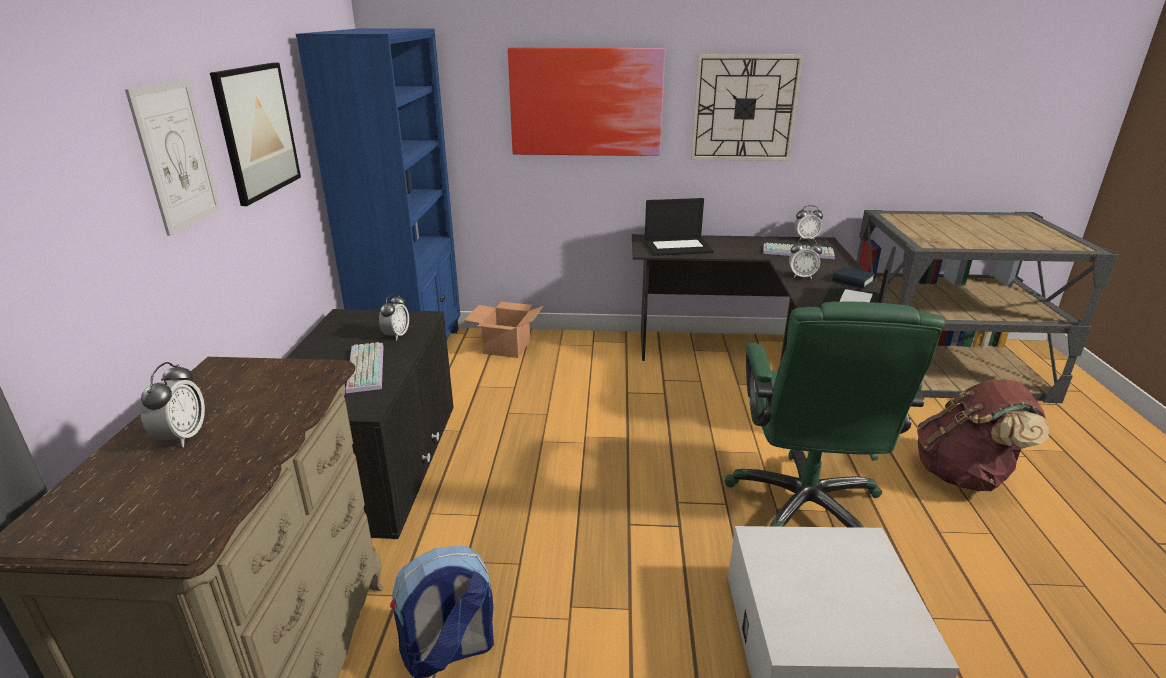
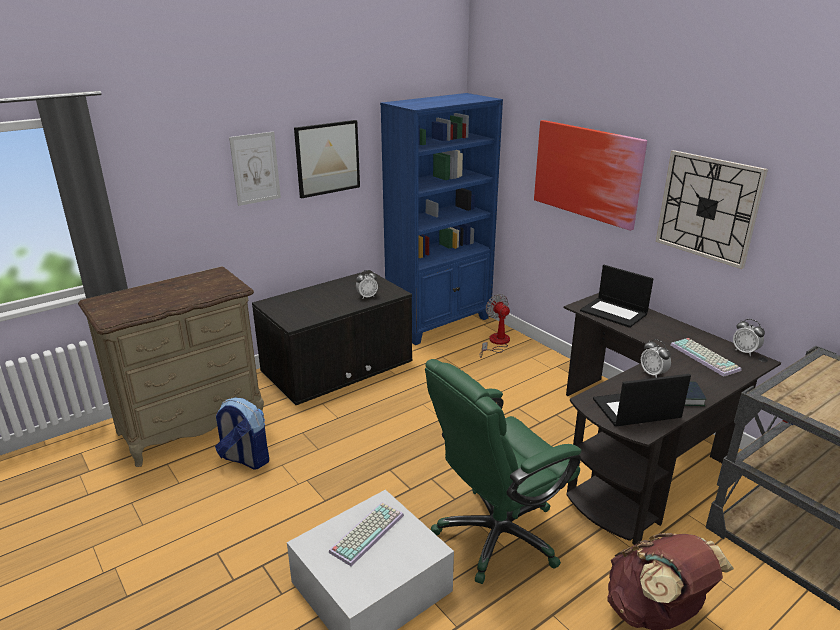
camera: 50 degrees right, 0 degrees up
alarm clock [140,362,205,447] -> none
keyboard [346,342,384,393] -> keyboard moved to [329,502,404,566]
cardboard box [465,302,544,358] -> fan [480,294,510,358]

